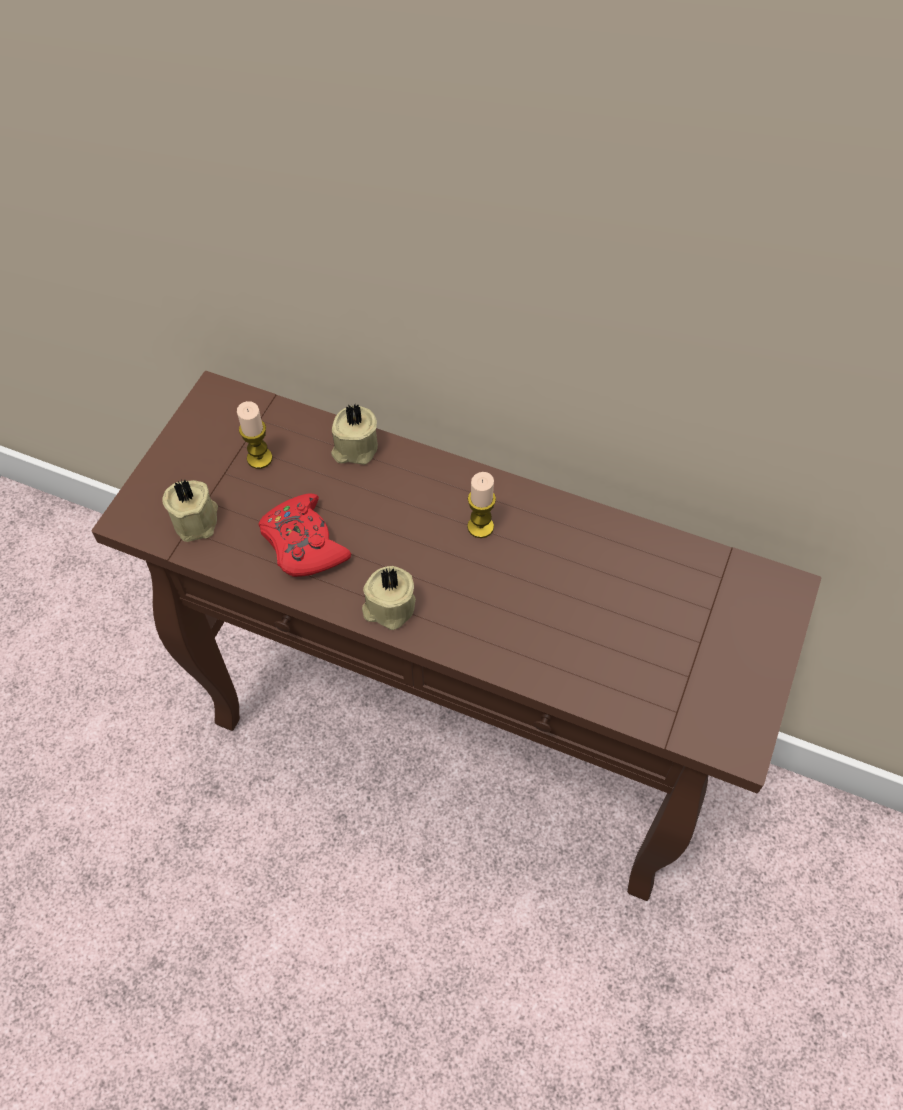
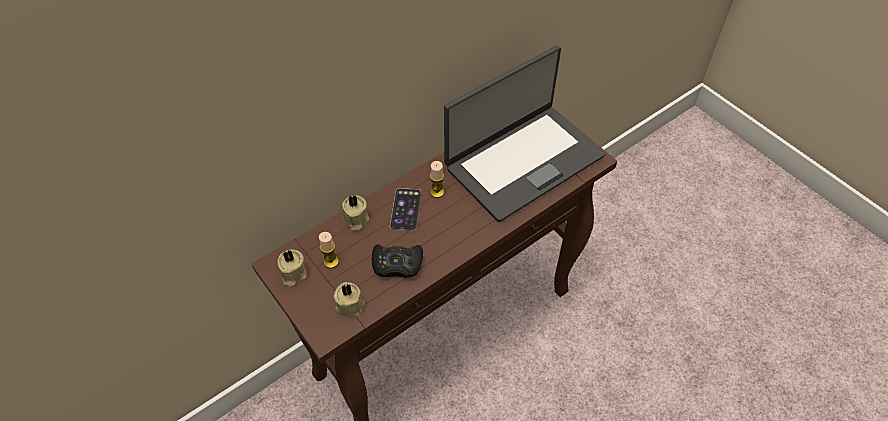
camera: 60 degrees left, 5 degrees down
red game controller [258,493,351,577] -> black game controller [372,244,423,277]
beige candle [362,566,416,630] -> beige candle moved to [278,249,307,287]
none -> phone [390,188,421,232]
none -> laptop [444,45,605,222]

